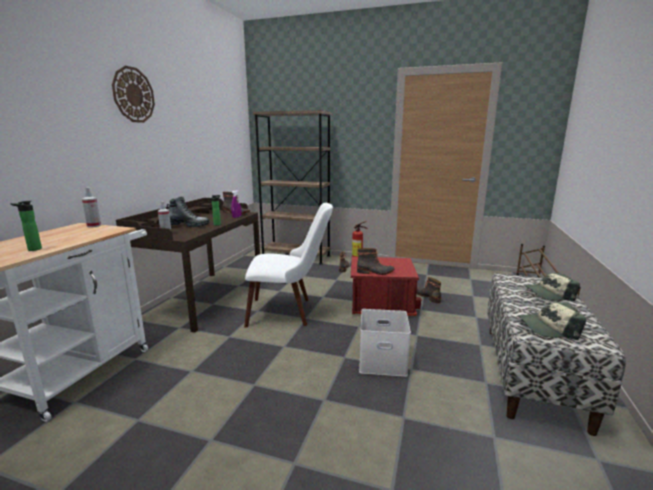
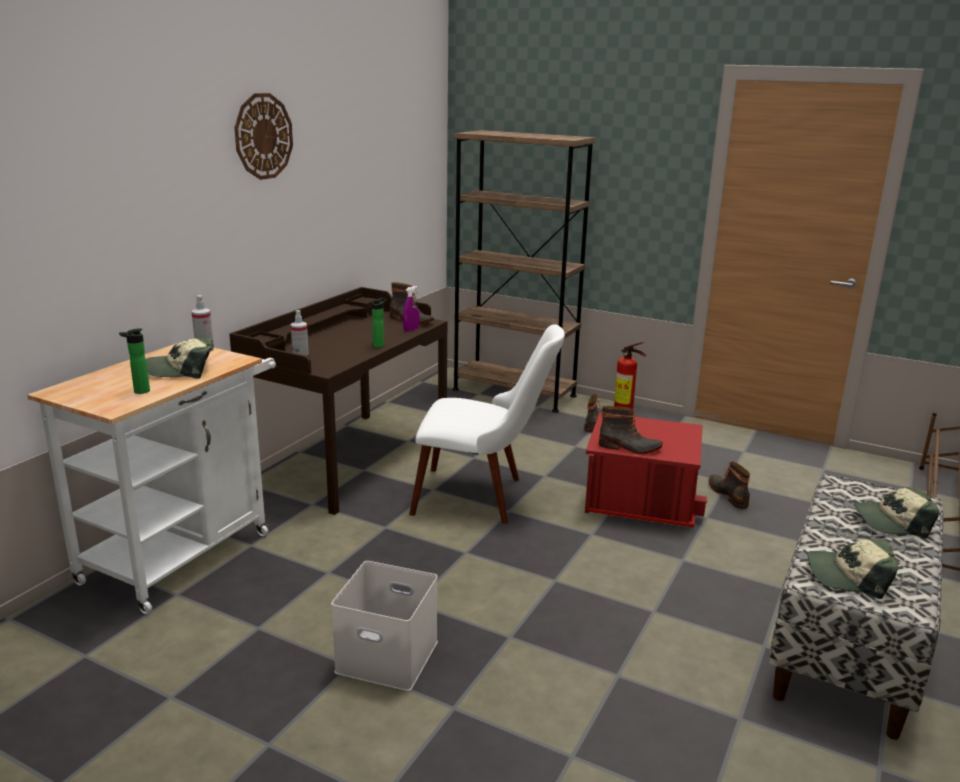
camera: 10 degrees right, 5 degrees up
boot [167,196,209,227] -> none
white storage box [359,309,411,377] -> white storage box moved to [331,561,438,691]
none -> cap [146,338,213,379]

